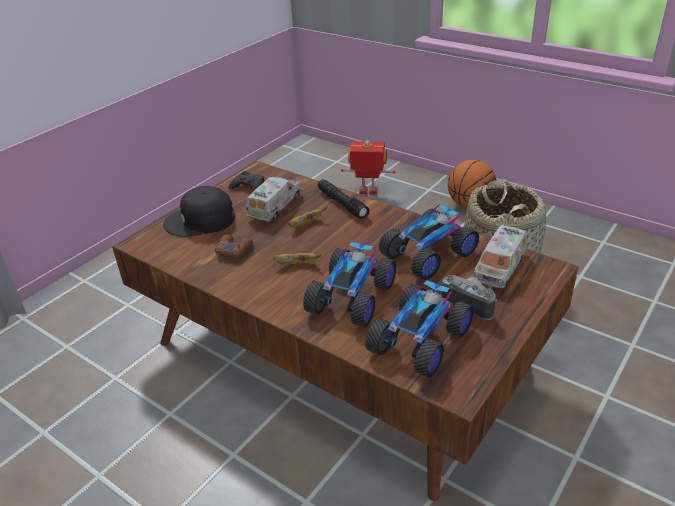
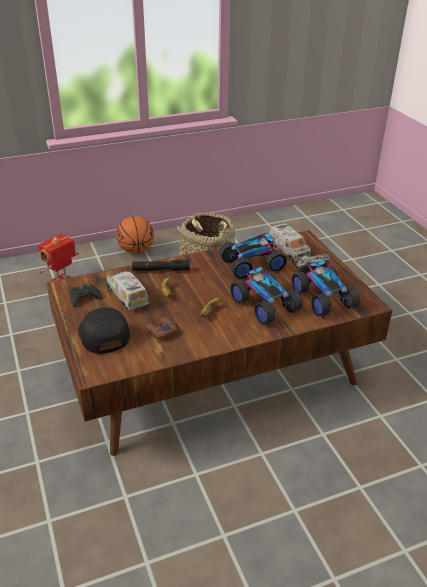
camera: 60 degrees left, 0 degrees up
black cap [163,186,235,237] -> black cap turned 135 degrees clockwise [78,308,130,354]
toy car [379,204,479,280] -> toy car turned 75 degrees clockwise [219,233,287,279]

